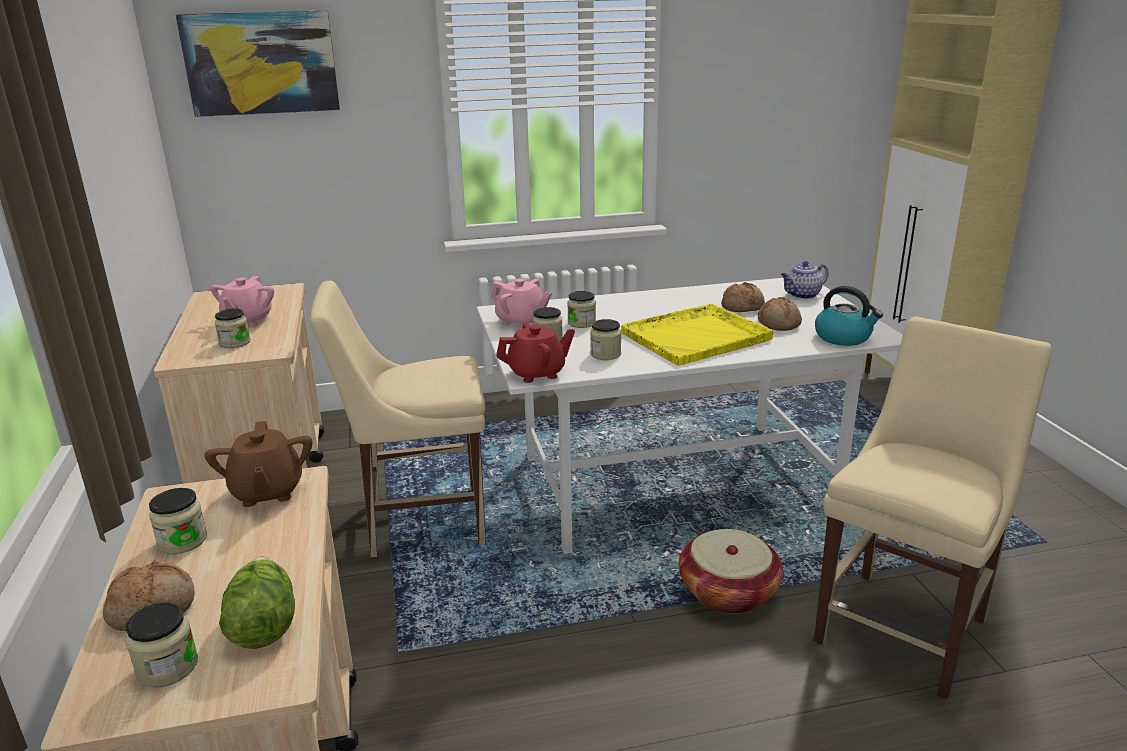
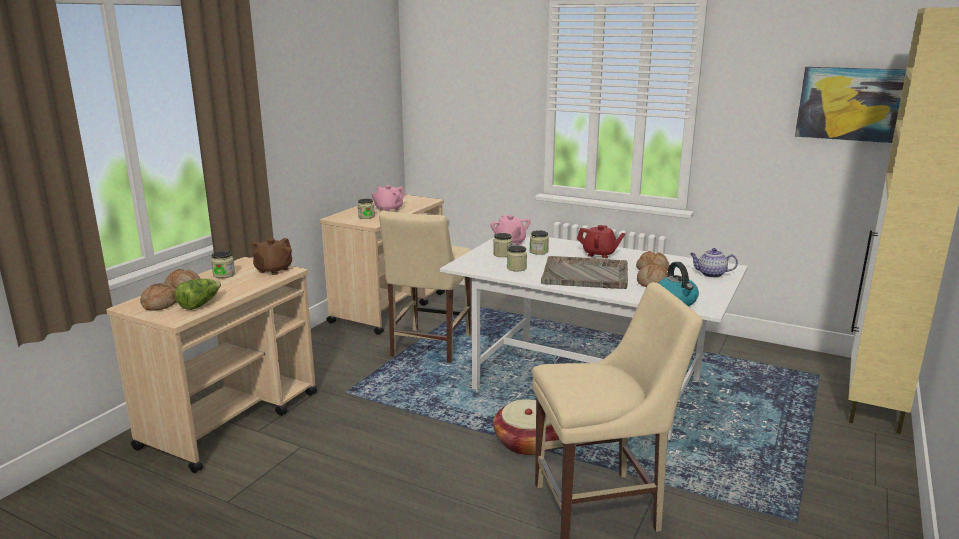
camera: 40 degrees right, 5 degrees down
jar [126,602,198,688] -> bread [140,283,177,311]
picture [176,10,340,117] -> picture moved to [795,67,906,143]
beige chair [310,281,486,558] -> beige chair turned 105 degrees counterclockwise [379,211,472,363]
red teapot [496,323,575,383] -> red teapot moved to [577,225,625,258]
yellow tray [621,304,773,366] -> grey tray [541,256,628,289]

